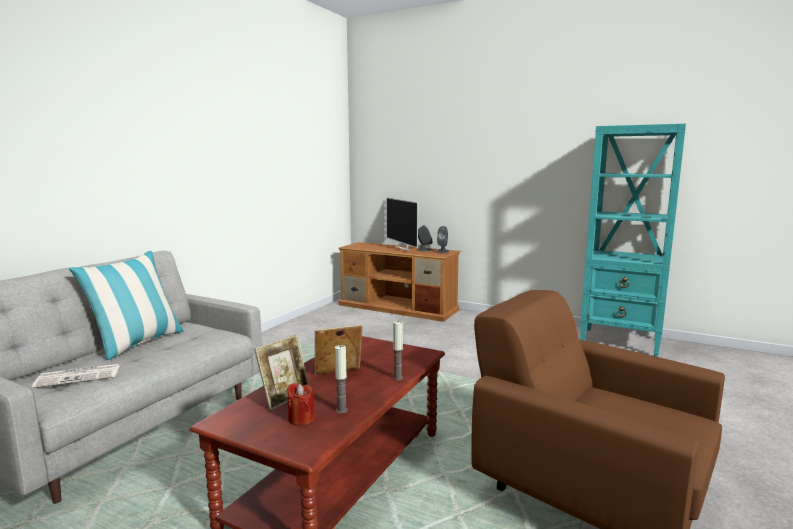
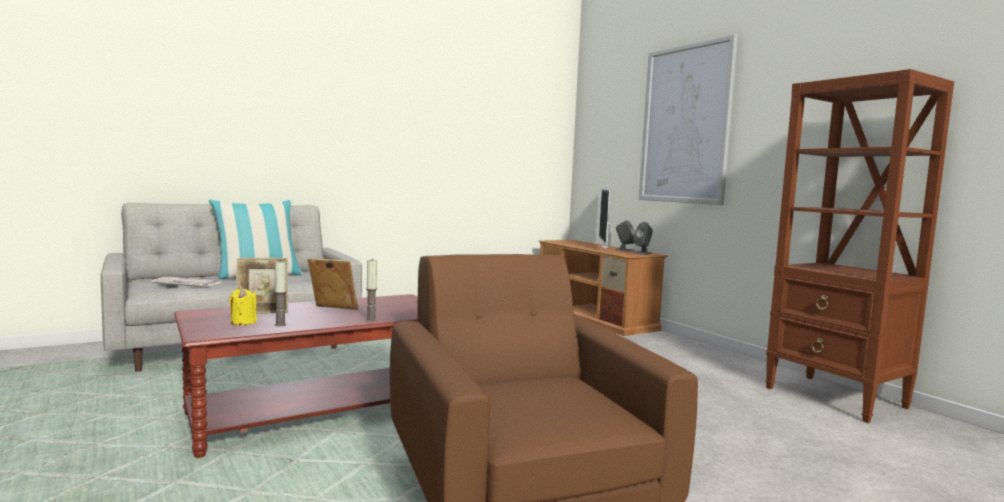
camera: 30 degrees right, 5 degrees down
red candle [287,383,315,426] -> yellow candle [229,288,257,325]
turquoise bookcase [580,124,686,357] -> brown bookcase [765,69,954,423]
none -> picture [639,34,738,205]

